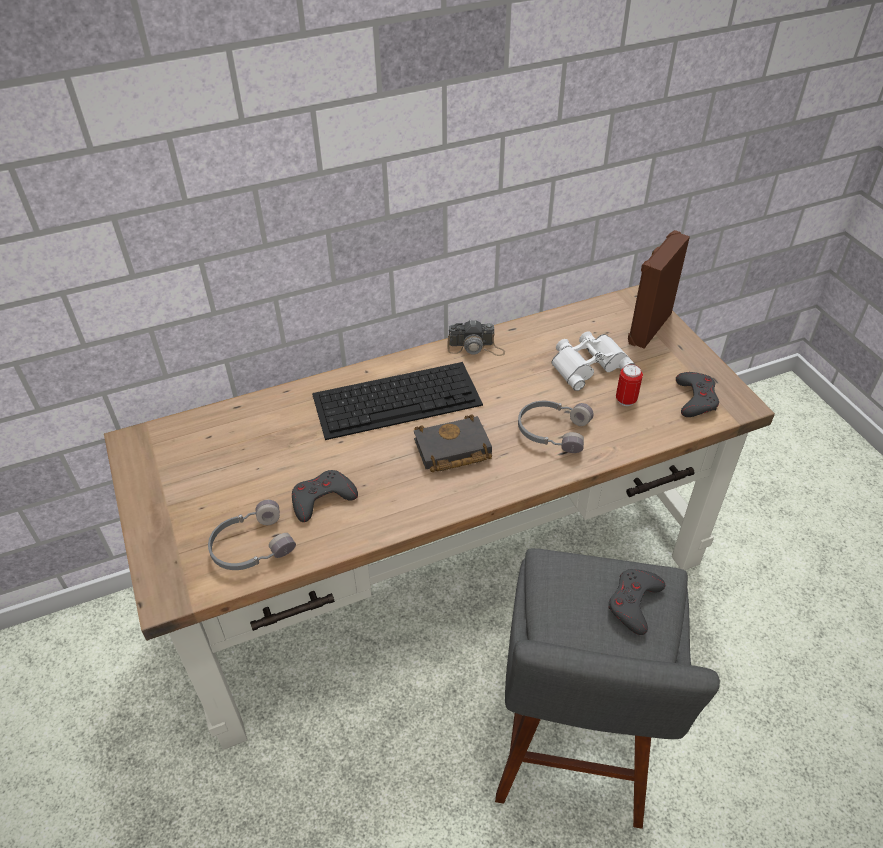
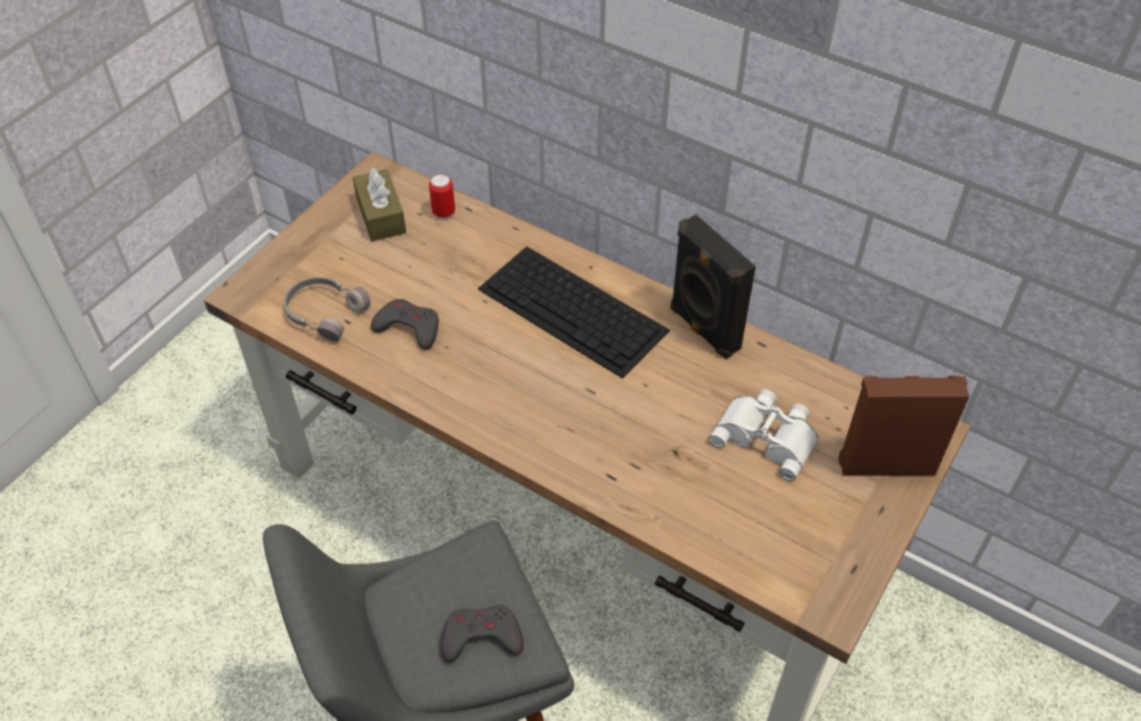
camera: 55 degrees right, 5 degrees up
black book [414,414,492,472] -> none
camera [447,319,505,356] -> black speaker [670,215,756,359]
grey headphones [518,401,594,453] -> none
can [616,364,643,406] -> can moved to [429,174,455,219]
grey game controller [676,372,719,417] -> none
none -> brown tissue box [353,167,406,241]

